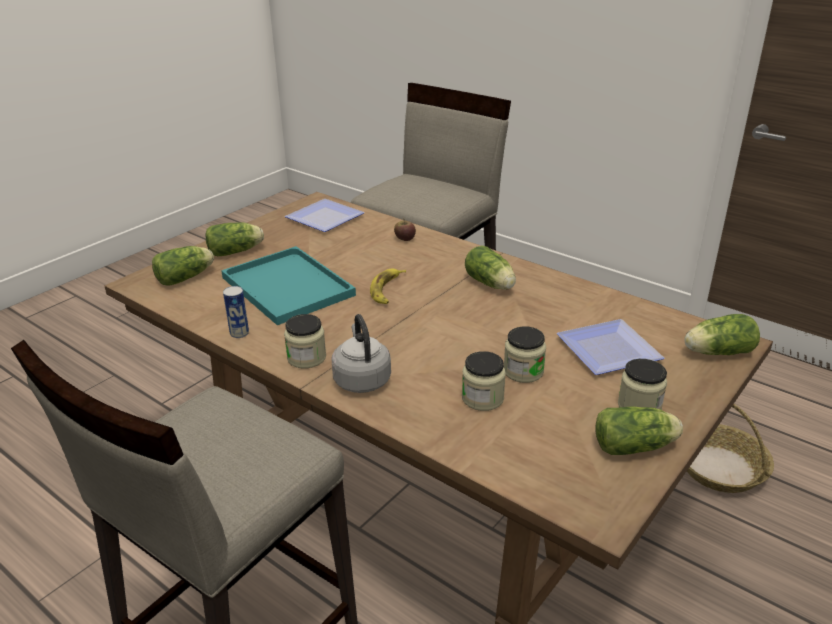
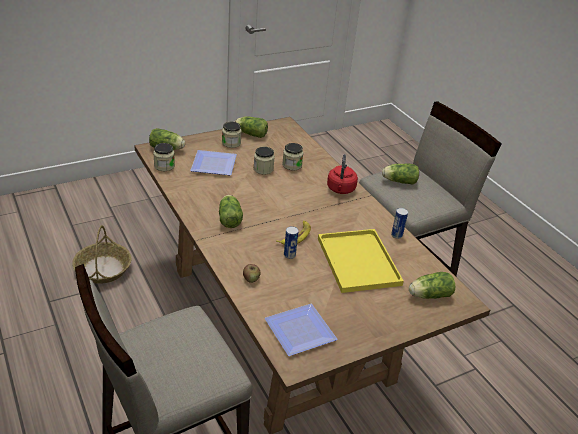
camera: 160 degrees left, 5 degrees up
lettuce [205,222,264,256] -> lettuce moved to [382,164,419,185]
turquoise tray [221,246,356,325] -> yellow tray [318,229,404,293]
jar [284,314,326,368] -> jar moved to [153,143,175,171]
grey kettle [331,314,391,393] -> red kettle [327,154,358,194]
none -> can [284,226,299,259]

